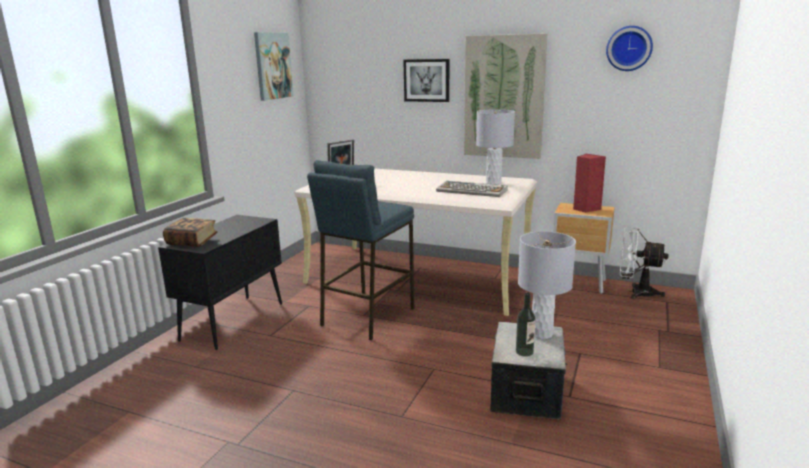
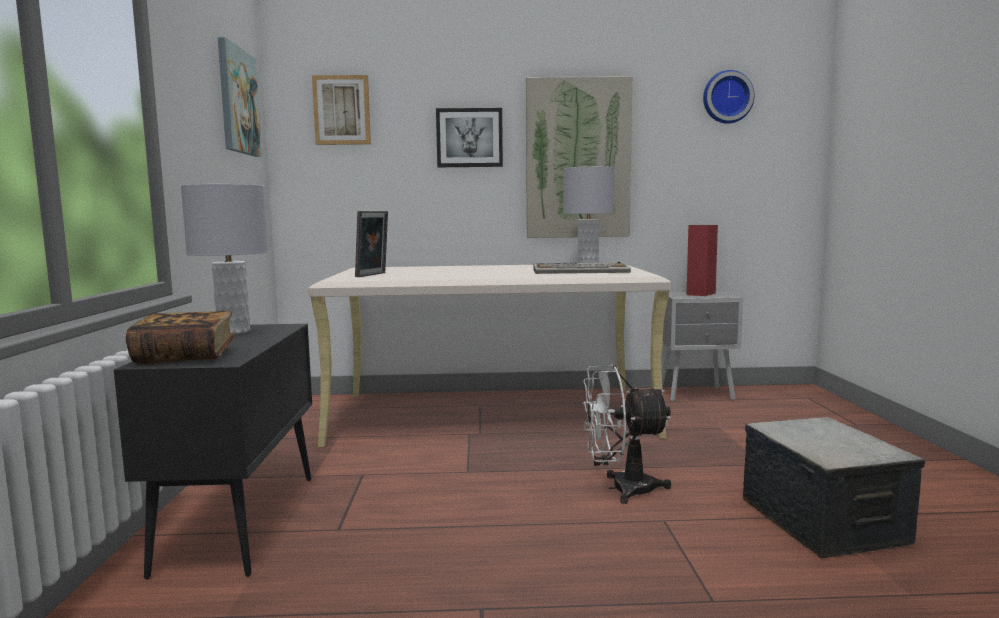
camera: 25 degrees left, 10 degrees down
blue stool [307,160,414,340] -> none
bottle [516,292,536,357] -> none
grey table lamp [518,231,576,339] -> grey table lamp moved to [181,184,268,334]
brown nightstand [553,203,615,294] -> grey nightstand [662,291,743,402]
white fan [620,227,668,299] -> white fan moved to [582,365,671,504]
none -> picture [312,75,371,145]

